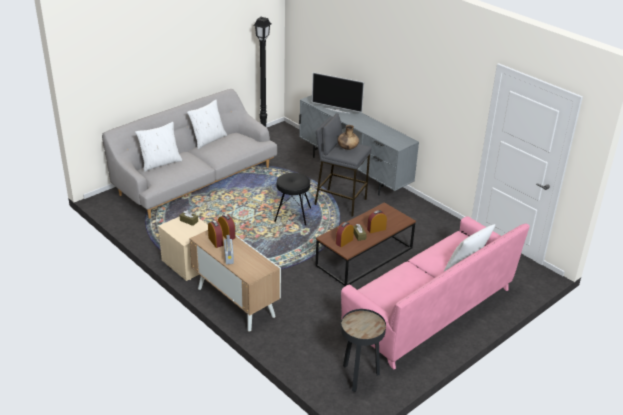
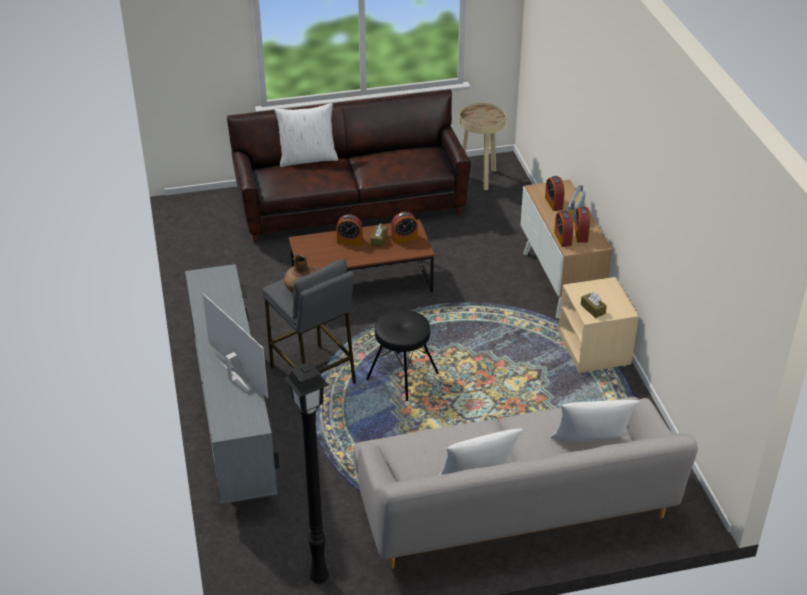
camera: 150 degrees left, 5 degrees up
pink sofa [341,216,530,369] -> brown sofa [227,90,471,243]
black side table [341,309,386,392] -> beige side table [460,103,506,190]
none -> alarm clock [545,176,565,211]

